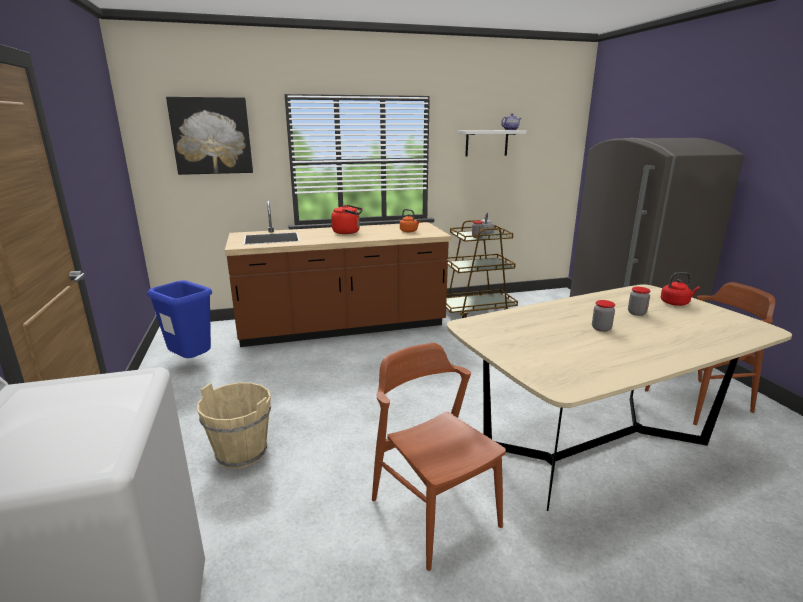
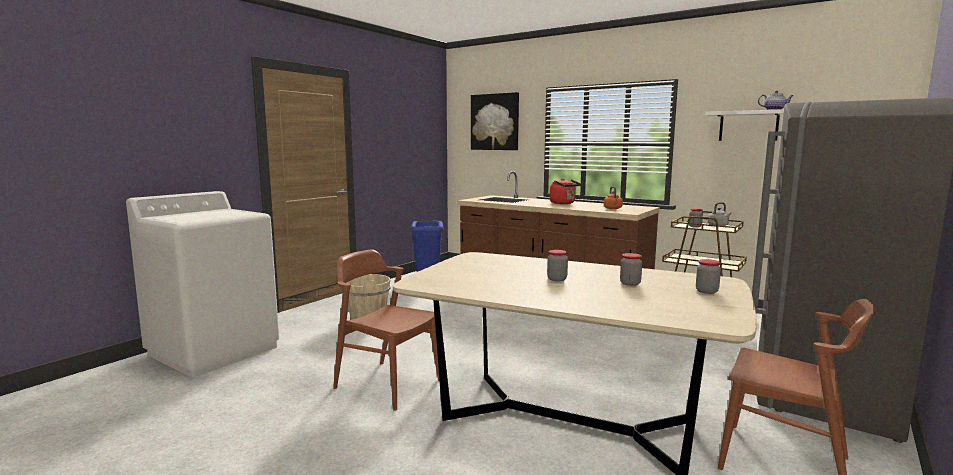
camera: 50 degrees right, 10 degrees down
brown chair [372,343,506,571] -> brown chair turned 75 degrees counterclockwise [333,249,439,411]
red kettle [661,272,700,306] -> jar [696,259,721,294]

